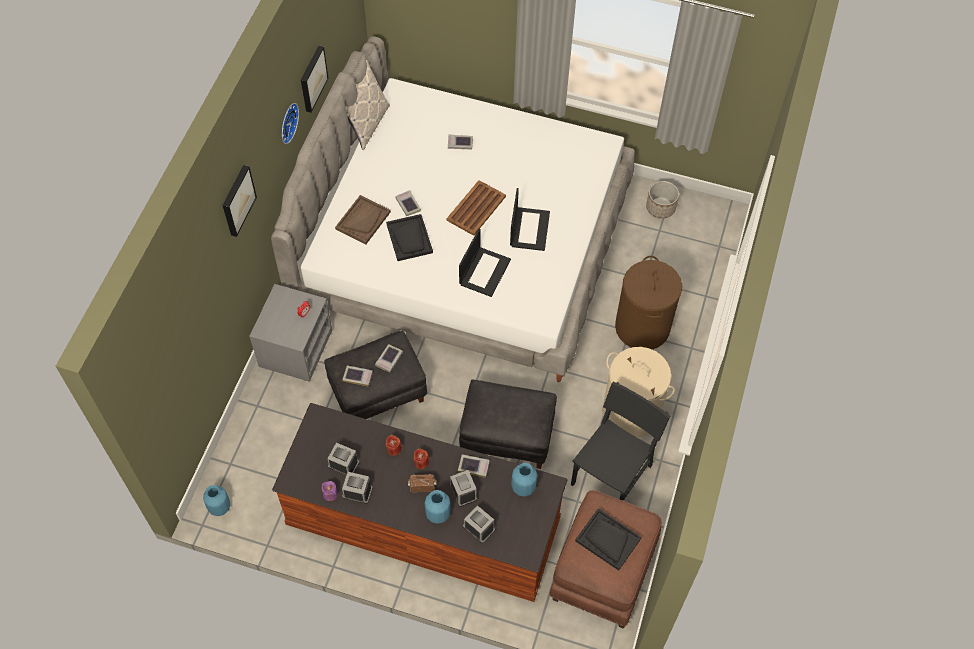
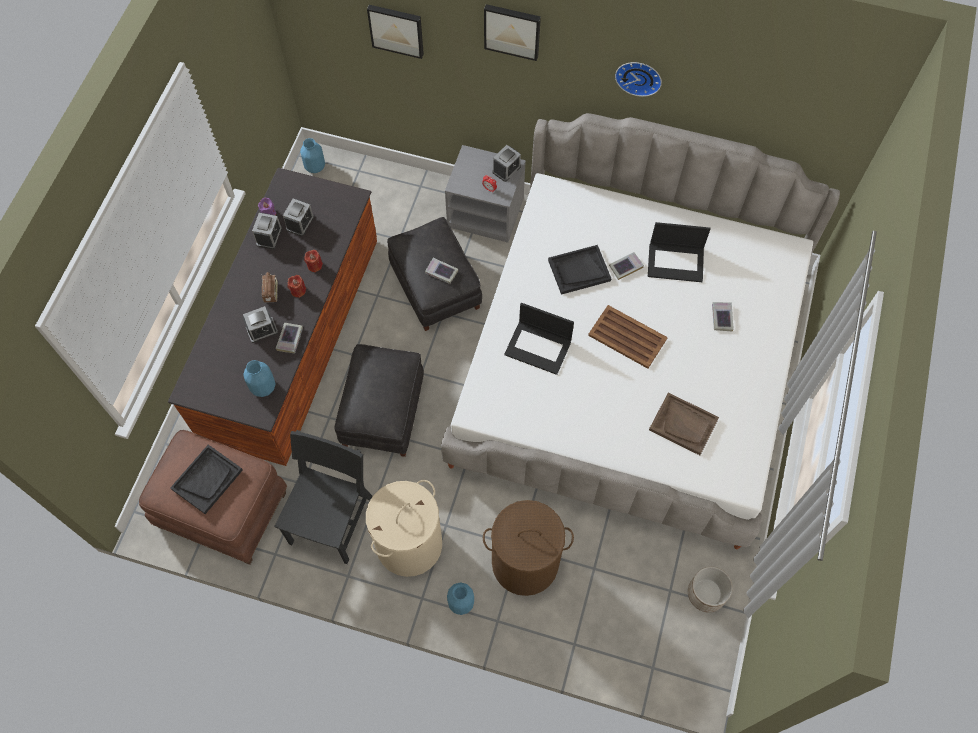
camera: 90 degrees right, 5 degrees up
picture [301,46,329,113] -> picture moved to [367,5,424,59]
brown tray [335,195,391,245] -> brown tray moved to [649,393,719,455]
book [342,365,373,387] -> none
pillow [346,59,390,150] -> none
blue vase [425,490,451,524] -> blue vase moved to [447,583,474,615]
alarm clock [463,505,495,543] -> alarm clock moved to [492,145,521,182]
laptop [510,188,550,251] -> laptop moved to [648,222,710,282]
black chair [571,382,670,501] -> black chair turned 105 degrees counterclockwise [274,430,372,564]

